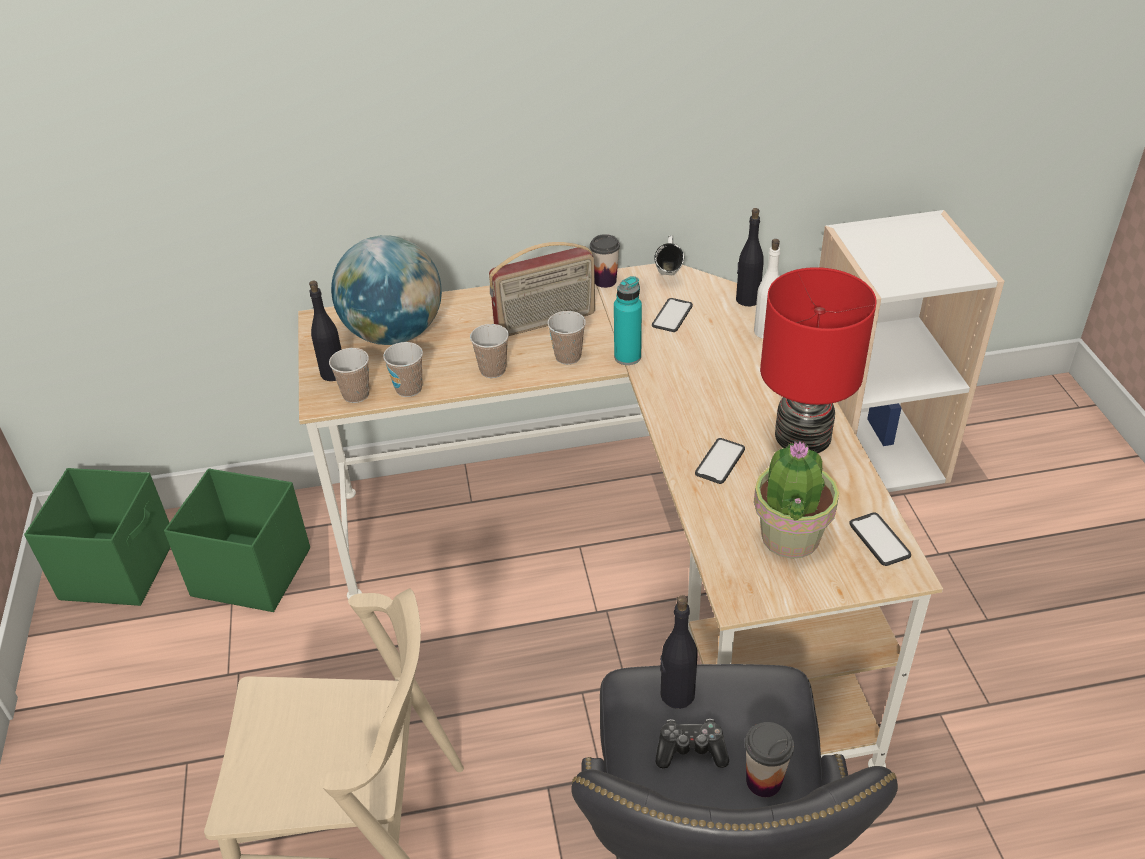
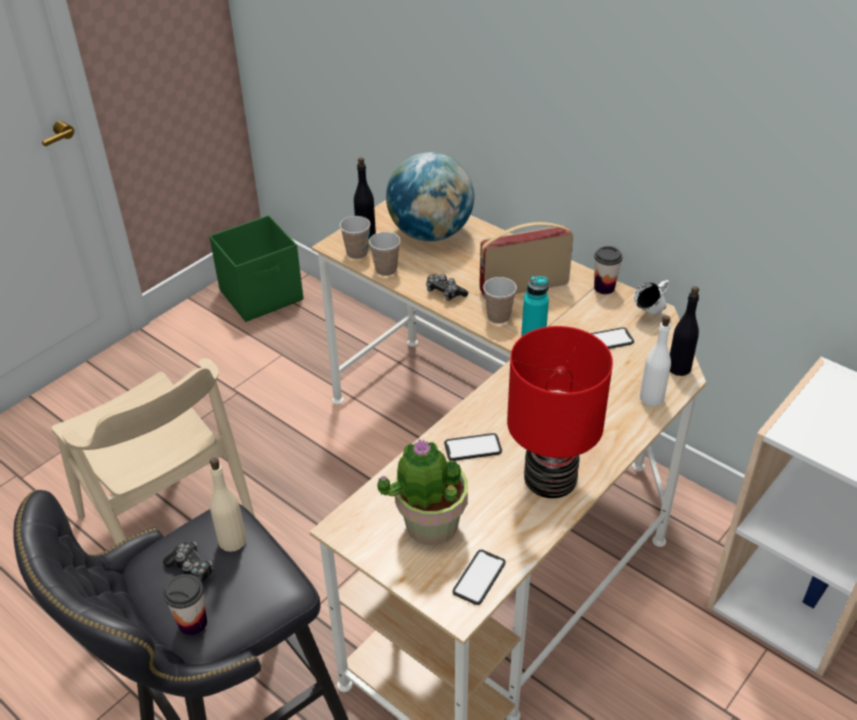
camera: 50 degrees right, 0 degrees up
green storage box [164,469,310,612] -> none
cup [470,324,509,378] -> game controller [426,274,468,301]
radio [489,242,595,336] -> radio turned 135 degrees clockwise [479,222,573,298]
black bottle [660,595,698,709] -> beige bottle [210,457,246,552]

